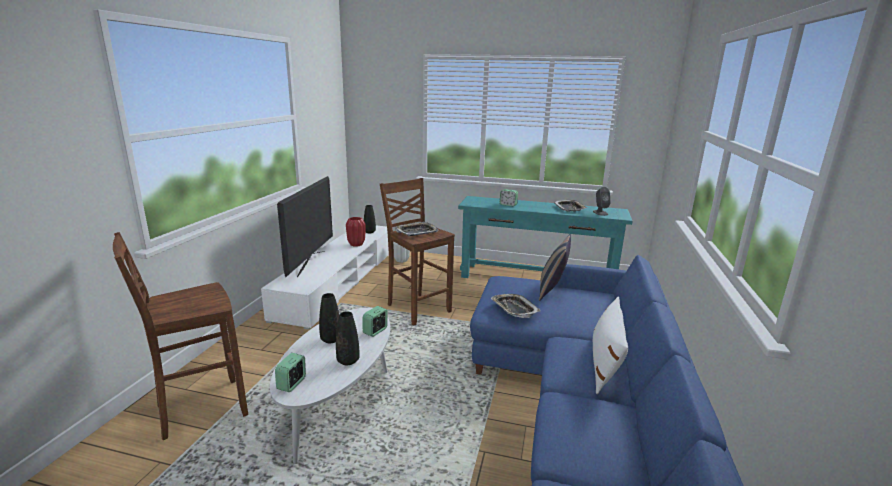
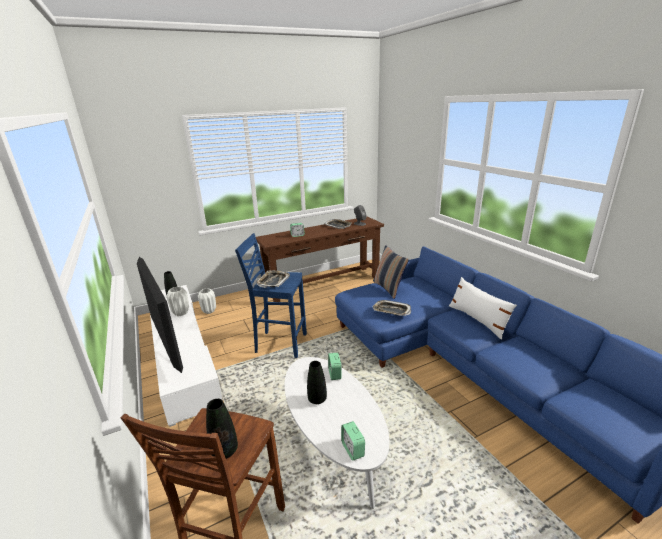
camera: 40 degrees left, 5 degrees up
black vase [336,311,360,365] -> black vase moved to [206,399,238,459]
red vase [346,217,366,247] -> white vase [166,287,189,316]
brown stool [380,178,455,326] -> blue stool [235,233,307,358]
turquoise console table [458,196,633,278] -> brown console table [256,217,384,302]

